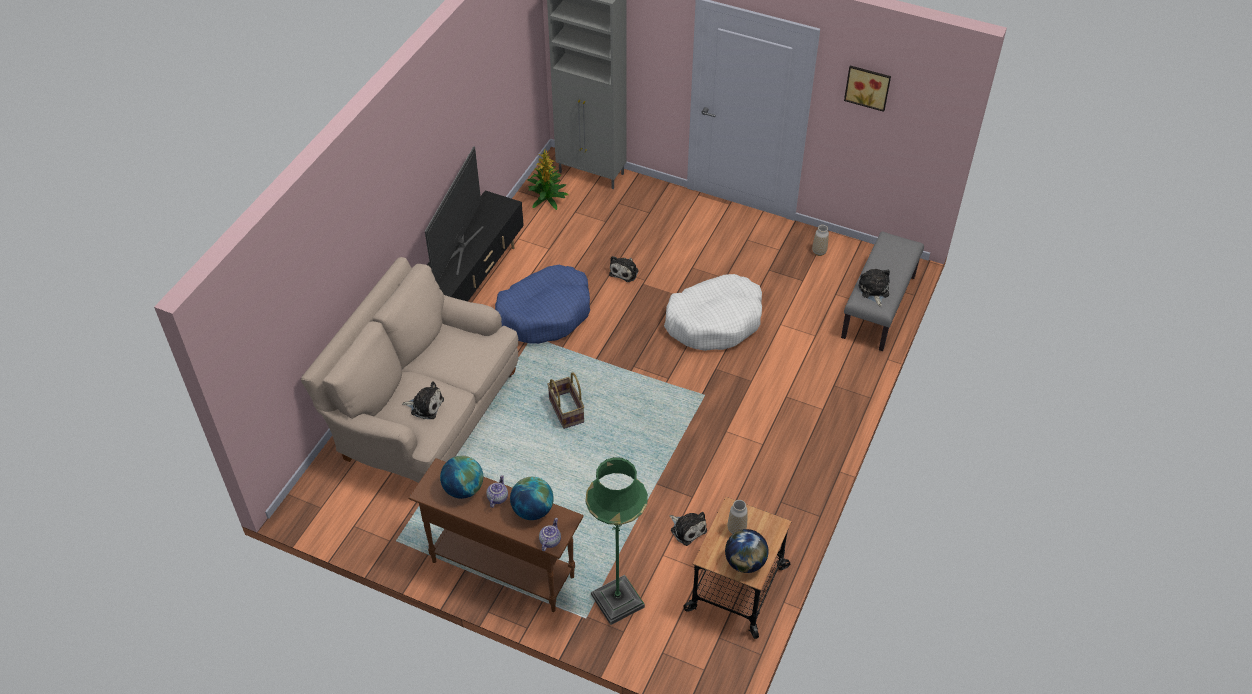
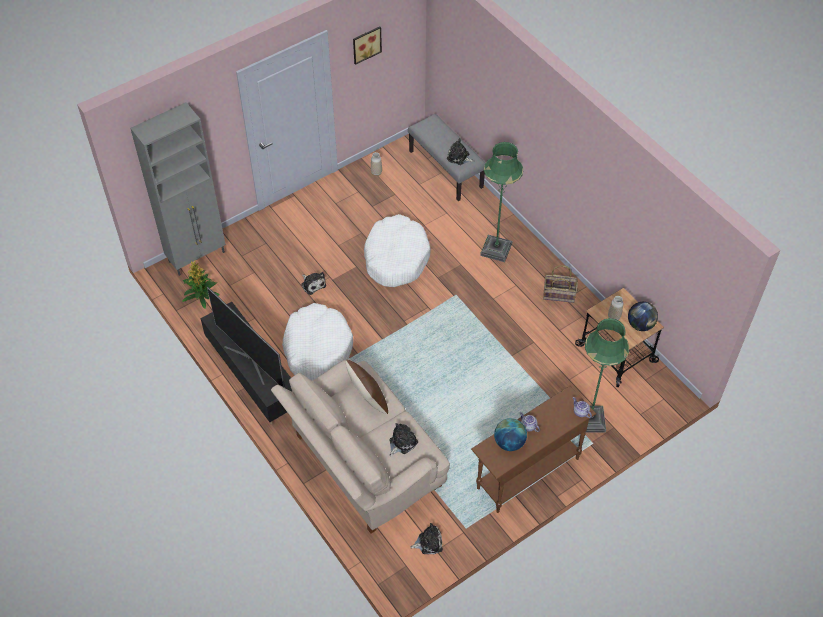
camera: 60 degrees left, 5 degrees up
blue dog bed [495,265,590,344] -> white dog bed [282,303,353,381]
globe [510,477,554,520] -> none
basket [547,372,584,429] -> basket moved to [543,265,578,303]
plush toy [670,512,707,546] -> plush toy moved to [410,523,443,554]
none -> brown pillow [346,359,388,414]
none -> green floor lamp [480,142,523,262]

